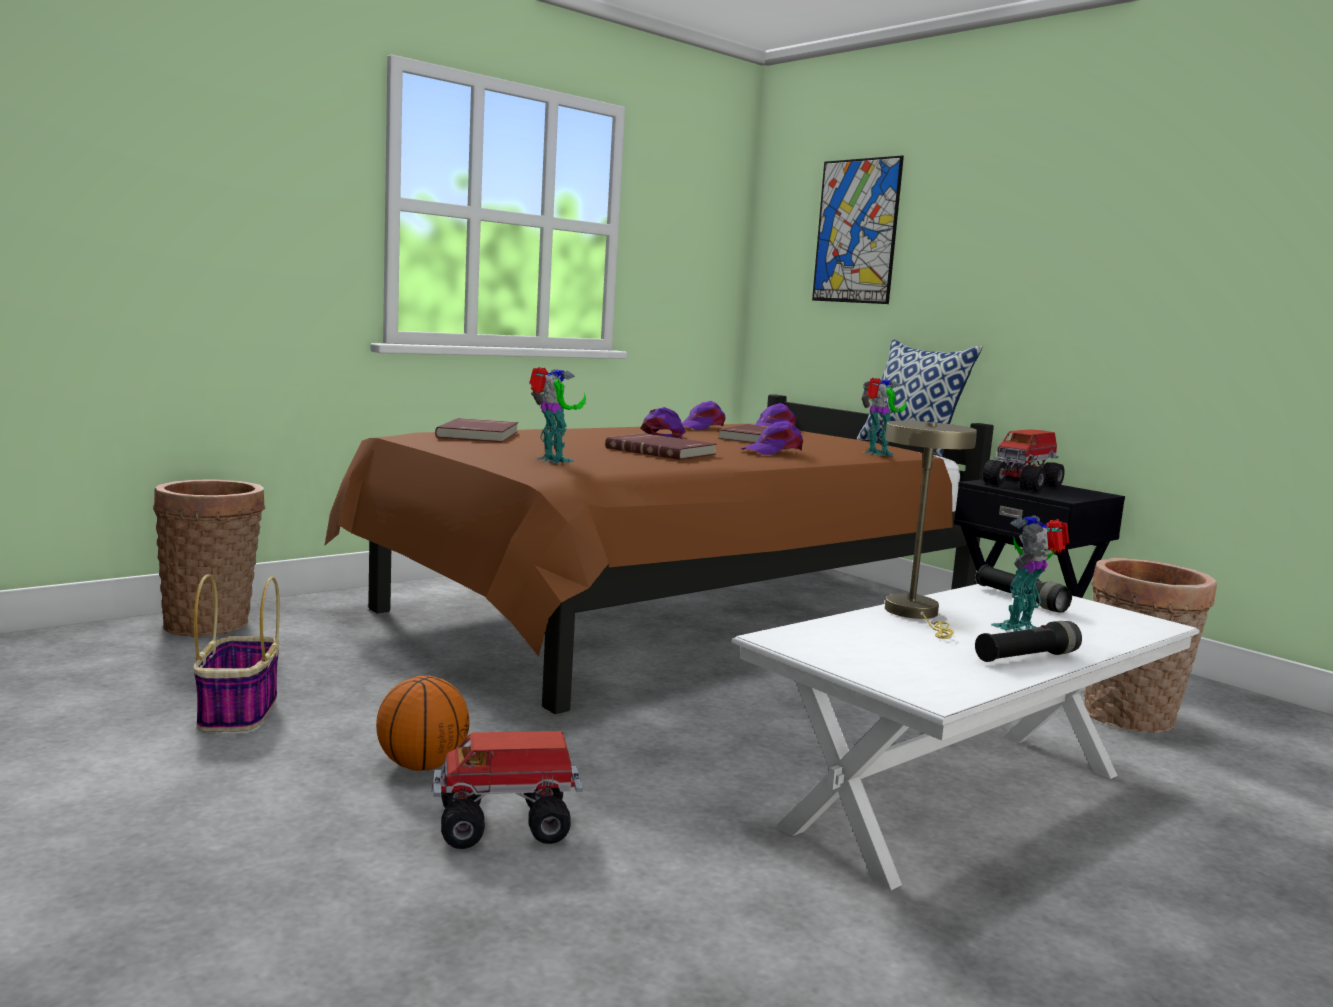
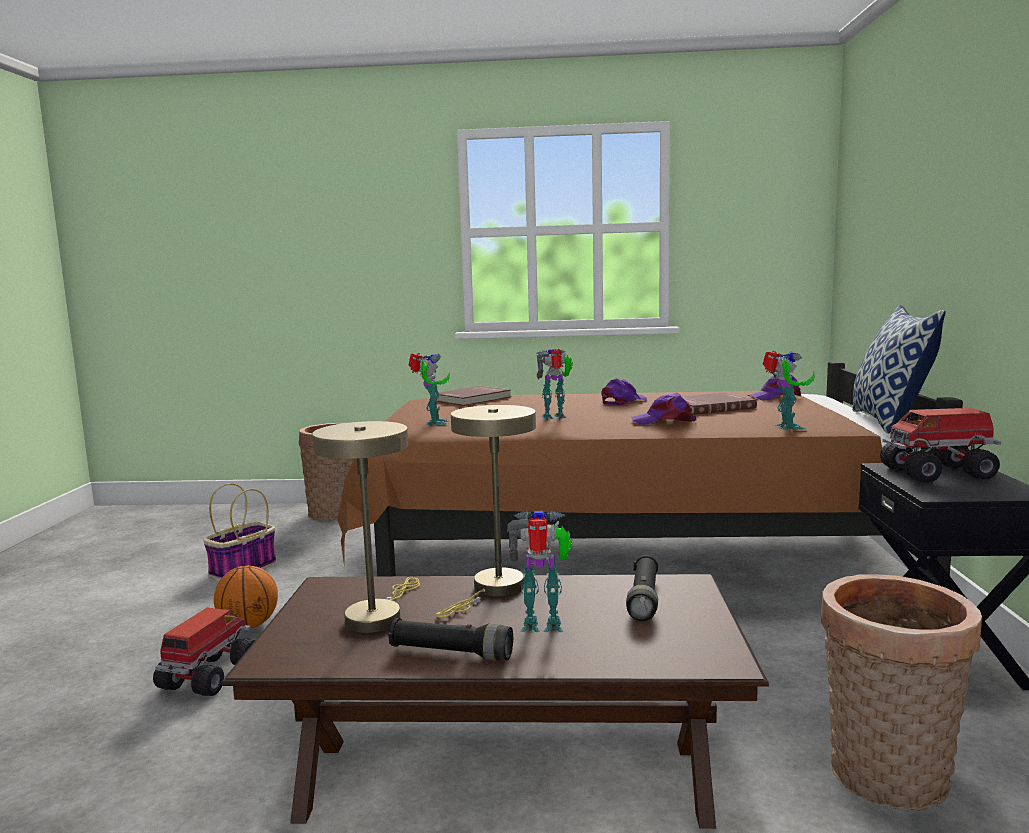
camera: 45 degrees right, 0 degrees up
toy truck [431,731,583,849] -> toy truck turned 75 degrees clockwise [153,608,255,696]
red book [605,433,717,460] -> toy robot [537,349,573,420]
purple cap [682,401,725,430] -> none
white coffee table [732,584,1200,890] -> brown coffee table [221,574,769,829]
picture [812,156,904,304] -> none
none -> beige table lamp [312,421,420,633]

